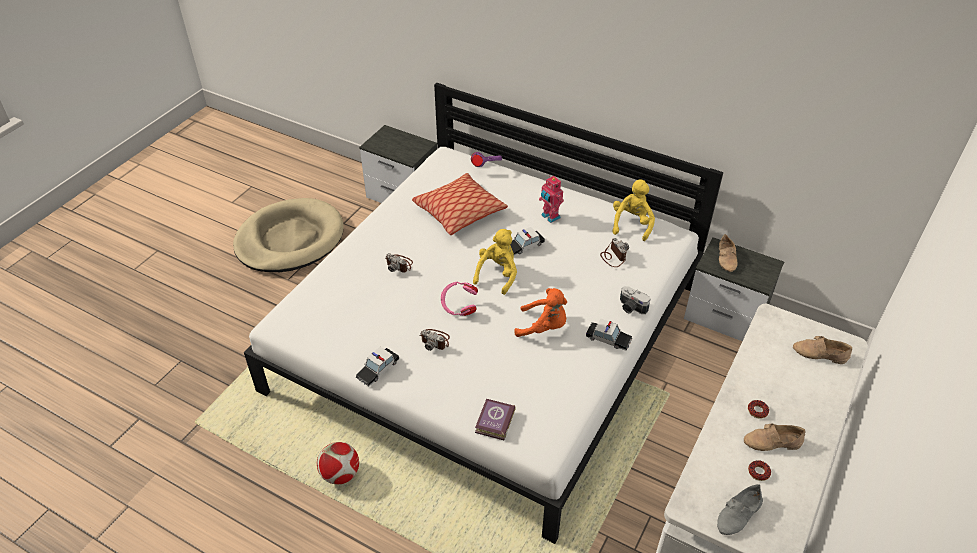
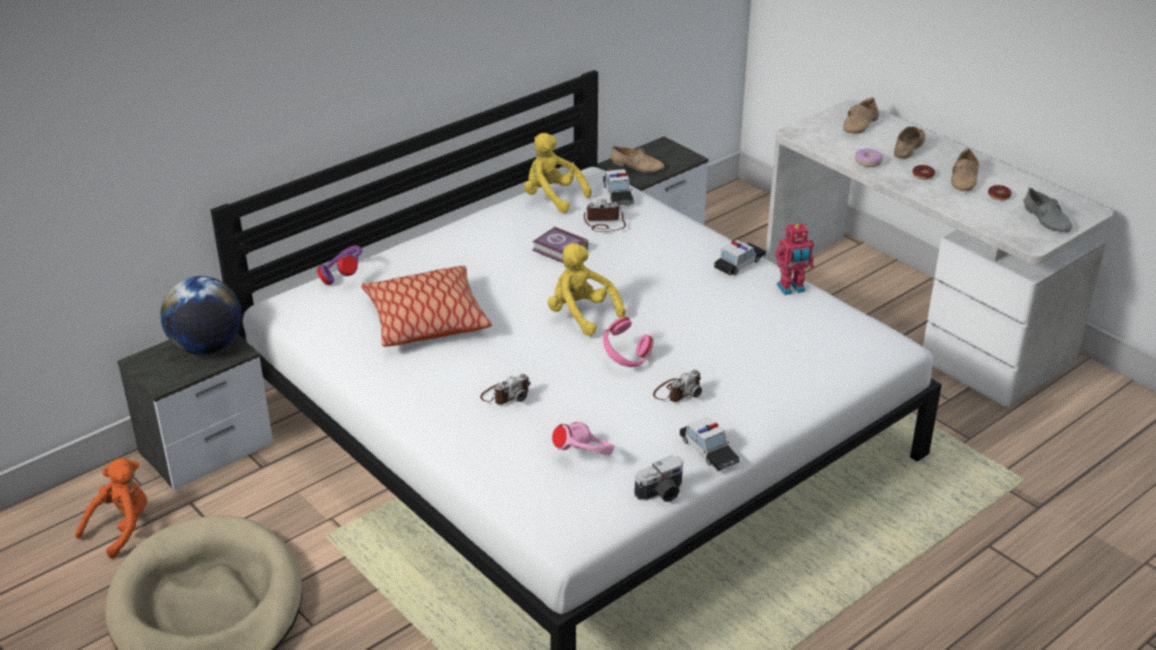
camera: 70 degrees left, 10 degrees down
football [317,442,359,484] -> none
book [475,399,515,440] -> book moved to [532,226,588,263]
toy car [510,227,545,255] -> toy car moved to [603,169,634,206]
orange plush toy [514,288,567,337] -> orange plush toy moved to [75,458,147,559]
toy robot [539,175,564,223] -> toy robot moved to [775,223,814,295]
camera [620,286,650,314] -> camera moved to [634,456,683,502]
none -> globe [160,276,242,355]
none -> pink headphones [552,422,614,455]
none -> donut [855,149,883,167]
none -> beige shoe [894,126,925,159]

